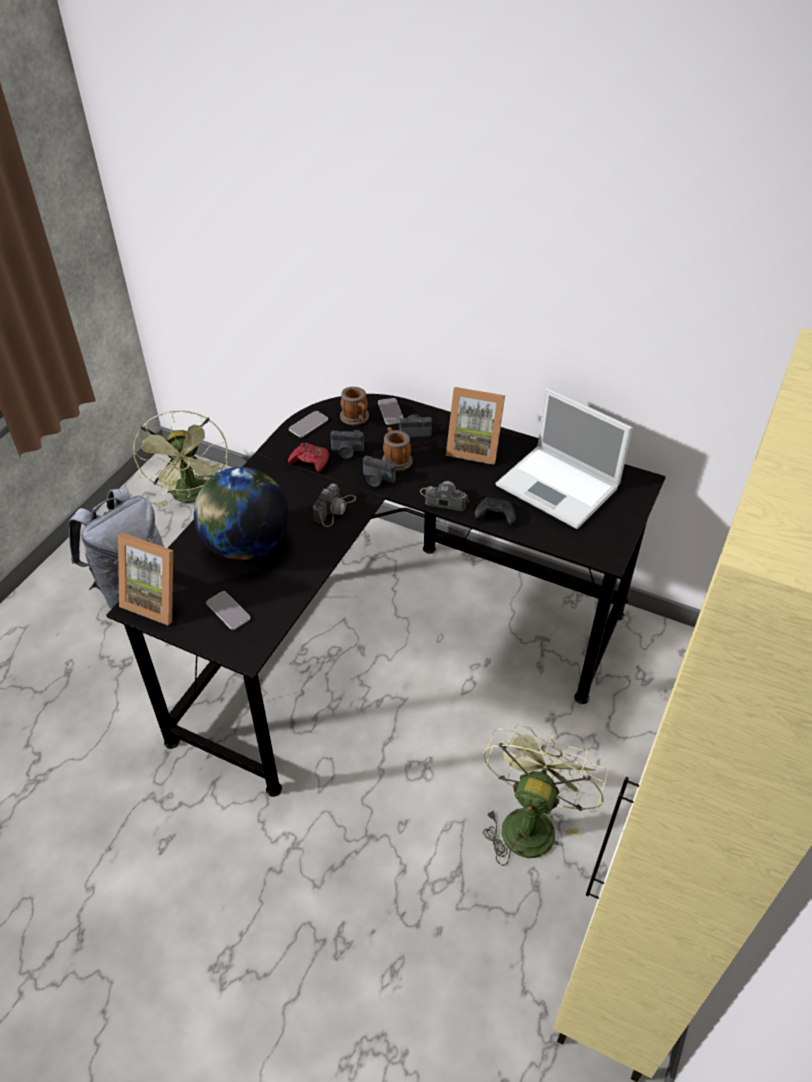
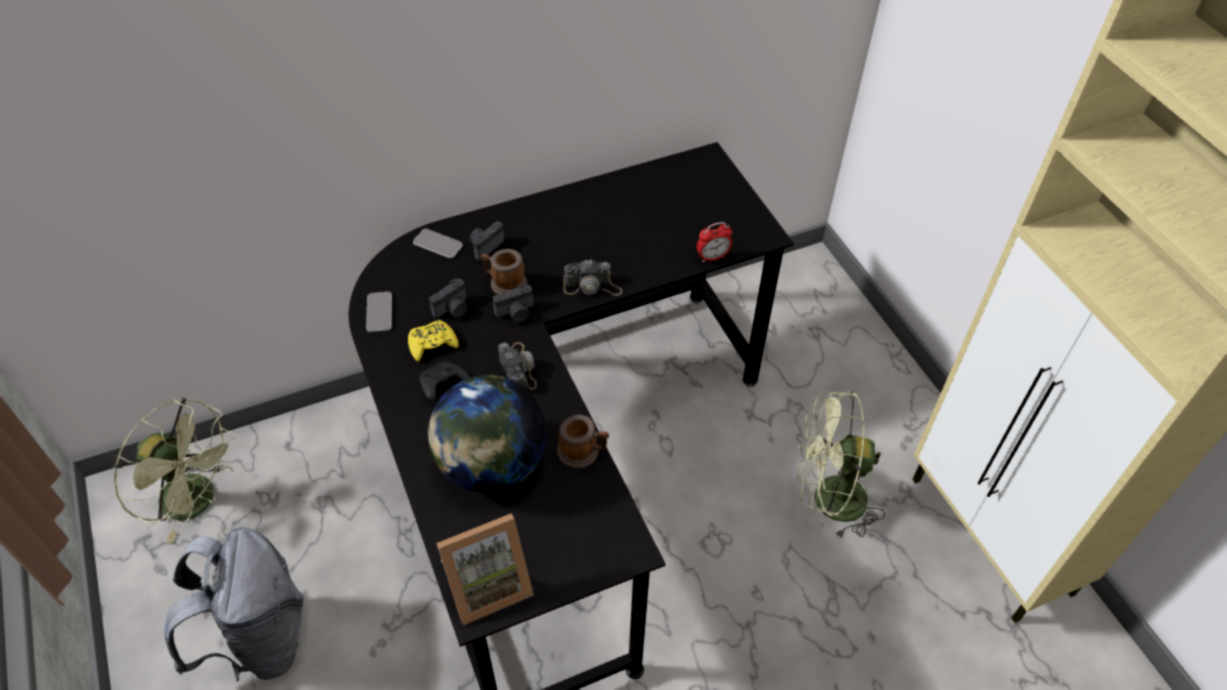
camera: 50 degrees left, 5 degrees up
phone [206,591,250,630] -> none
red game controller [288,443,329,473] -> yellow game controller [408,320,459,362]
mug [340,387,369,426] -> mug moved to [557,415,609,468]
camera [420,481,469,511] -> camera turned 150 degrees counterclockwise [563,259,622,296]
picture frame [446,387,505,465] -> none
black game controller [475,497,516,525] -> black game controller moved to [420,361,470,402]
green fan [483,724,608,866] -> green fan turned 60 degrees counterclockwise [796,391,885,539]
laptop [495,387,633,529] -> none
none -> alarm clock [697,222,732,262]

